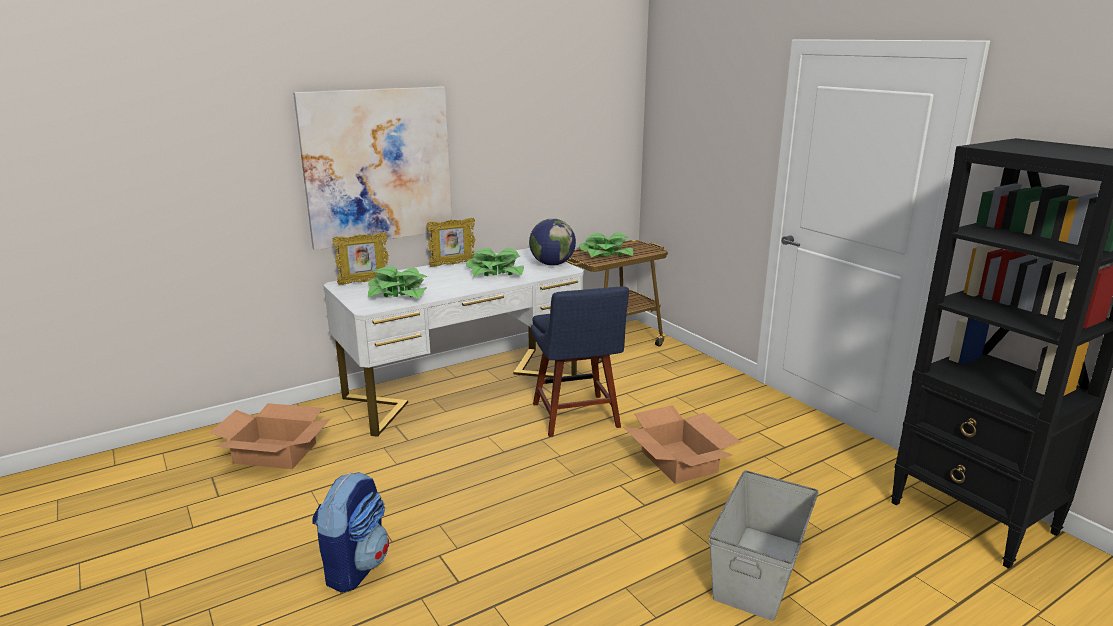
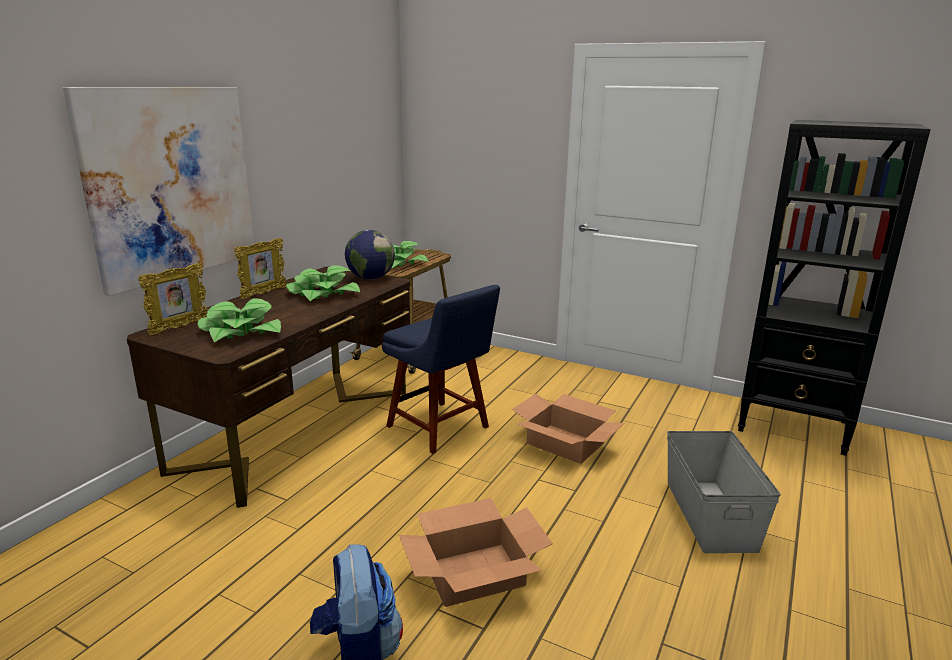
camera: 30 degrees left, 0 degrees up
cardboard box [209,403,331,469] -> cardboard box moved to [399,498,553,607]
white desk [323,248,584,437] -> brown desk [127,267,410,508]

